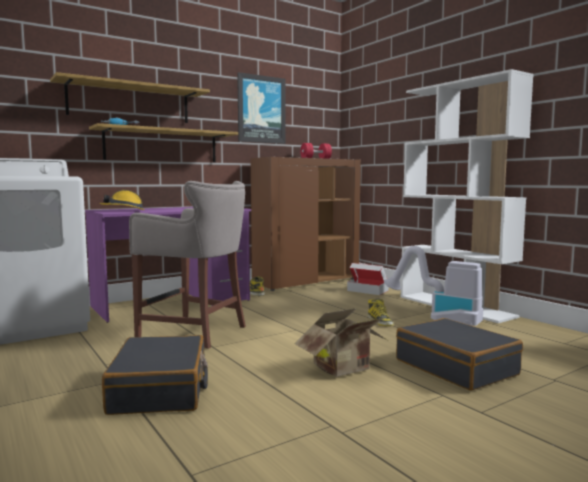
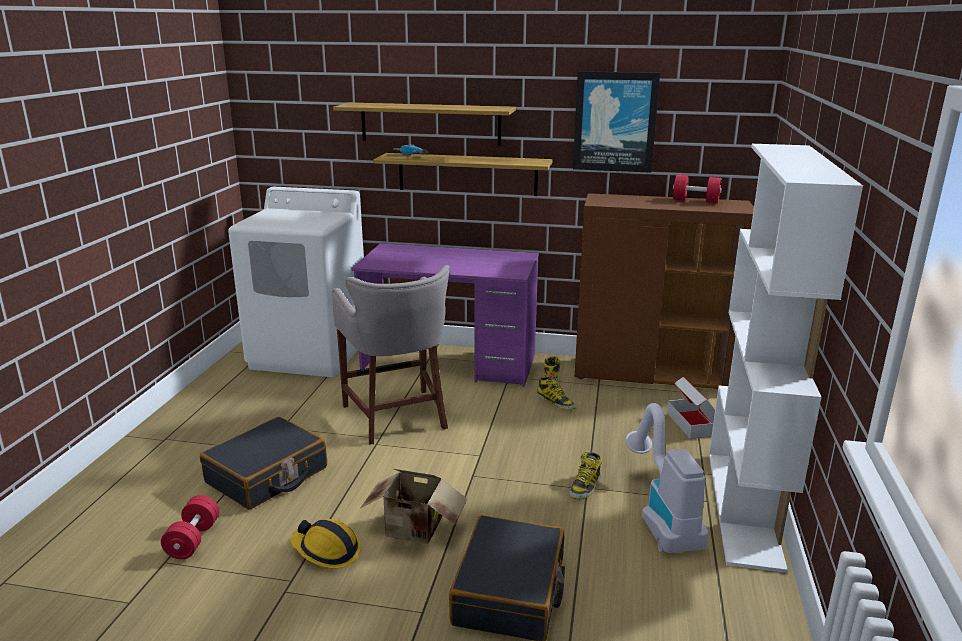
camera: 45 degrees right, 15 degrees up
hard hat [100,190,145,210] -> hard hat moved to [291,519,361,569]
none -> red dumbbell [161,495,219,559]
none -> boot [537,376,576,410]

